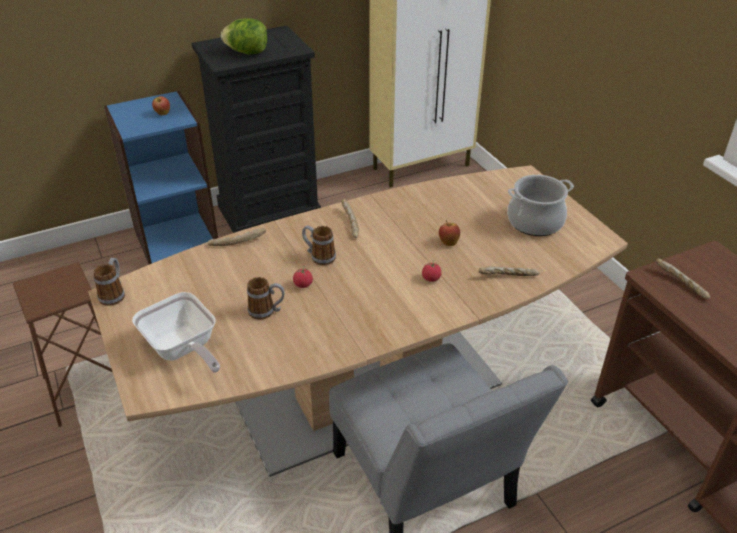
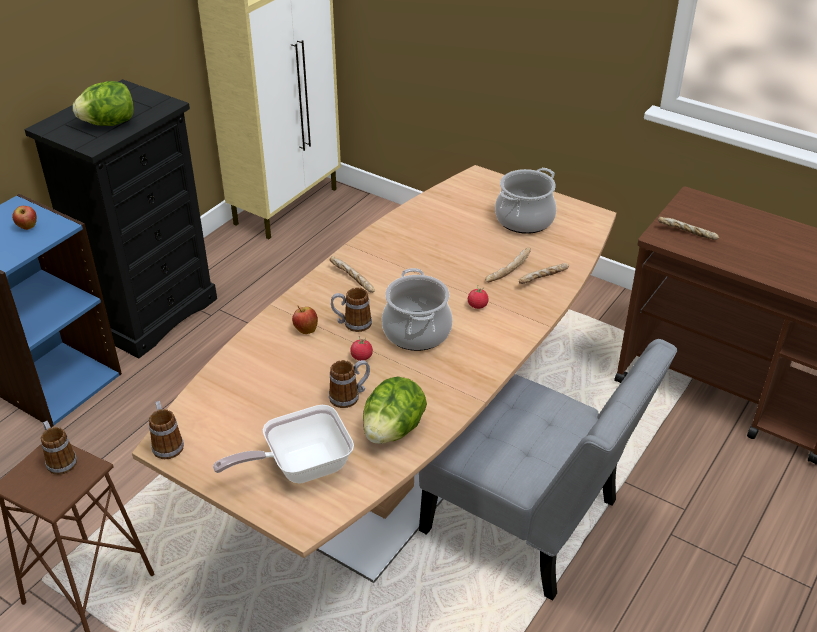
camera: 30 degrees left, 0 degrees up
frying pan [132,292,220,373] -> frying pan turned 135 degrees clockwise [213,405,354,484]
bread [207,228,266,246] -> bread moved to [485,248,531,282]
apple [439,220,460,246] -> apple moved to [292,306,318,334]
none -> mug [41,421,77,475]
none -> lettuce [363,377,427,444]
none -> cooking pot [382,268,453,351]

